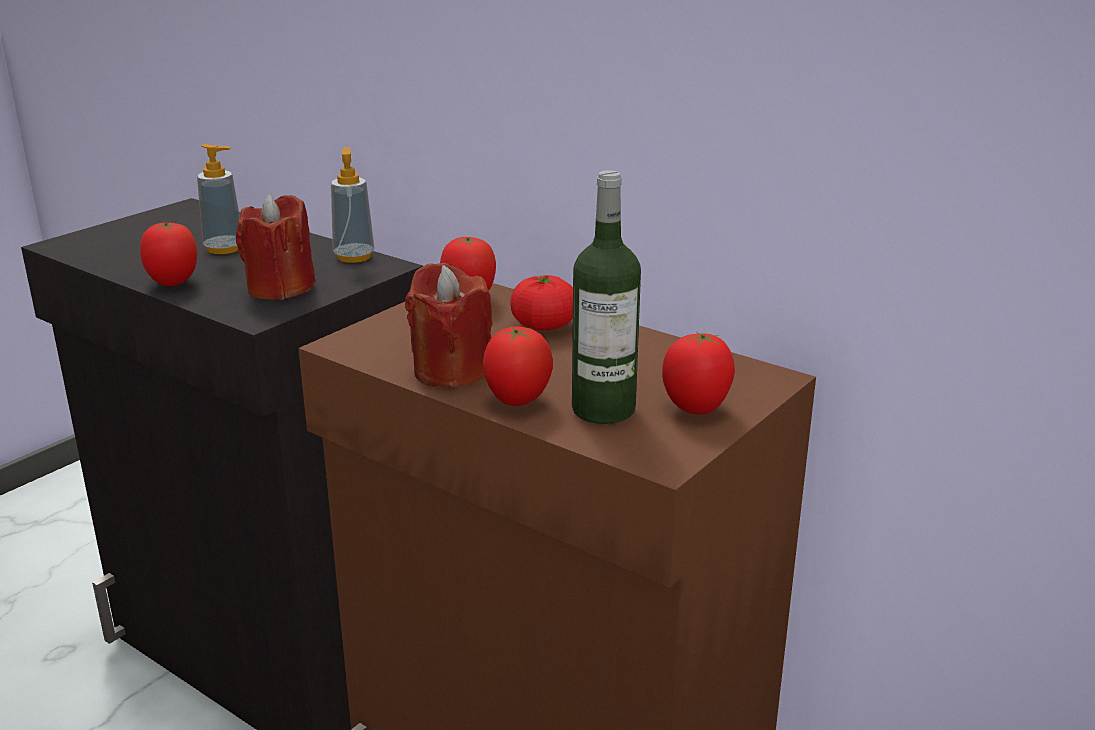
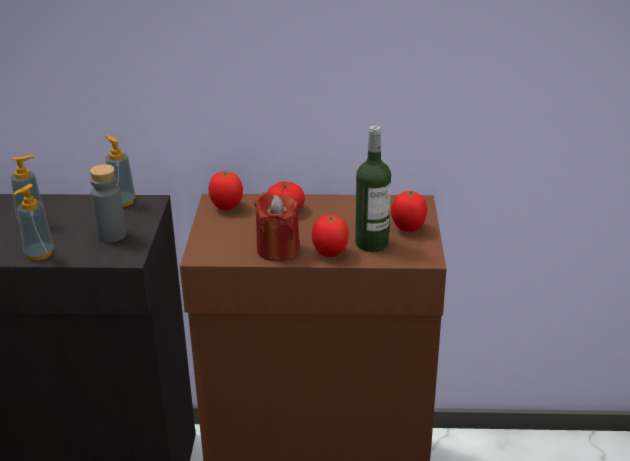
camera: 35 degrees left, 5 degrees up
tomato [140,222,197,286] -> soap dispenser [13,184,54,260]
red candle [236,194,315,300] -> grey bottle [90,164,126,243]

